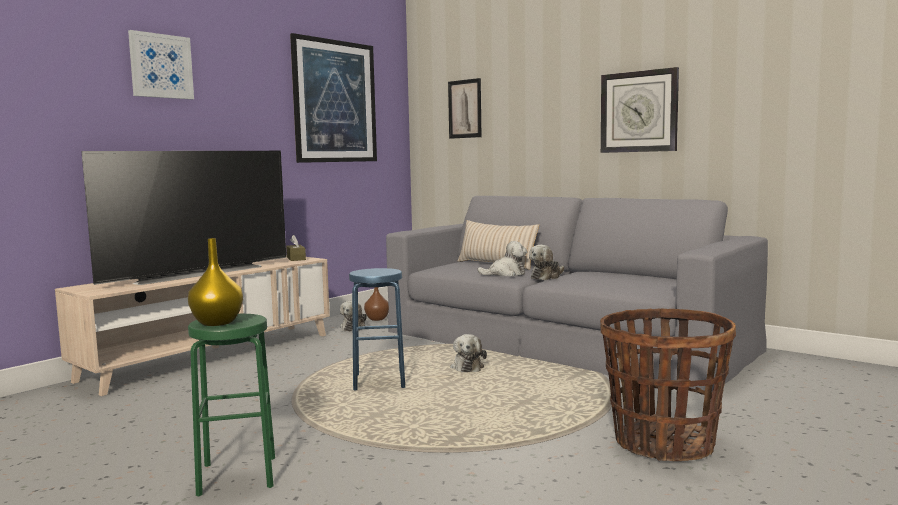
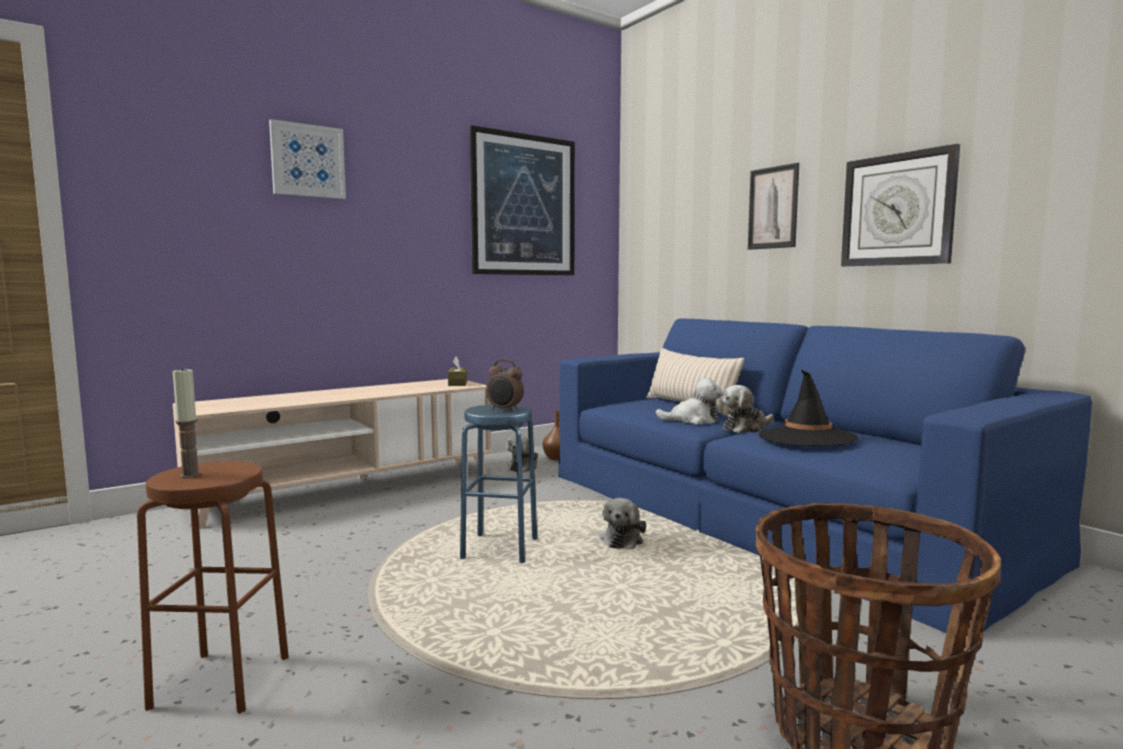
camera: 15 degrees right, 0 degrees up
television [81,151,286,285] -> none
yellow vase [188,238,243,326] -> candle [173,367,201,478]
green stool [188,314,275,497] -> brown stool [137,461,289,714]
grey sofa [386,196,768,393] -> blue sofa [558,319,1092,633]
picture [448,78,482,139] -> picture moved to [748,163,799,250]
none -> alarm clock [486,359,524,412]
none -> black hat [759,370,859,446]

